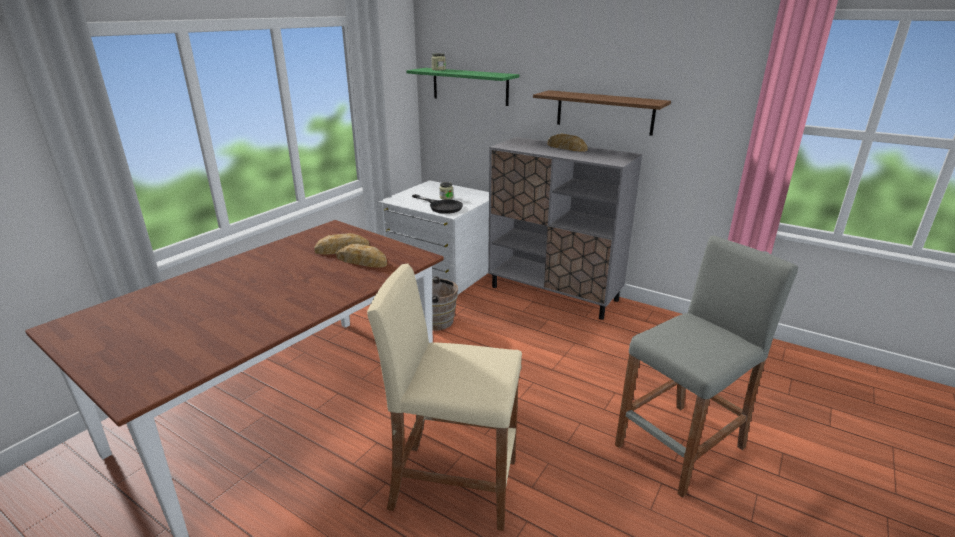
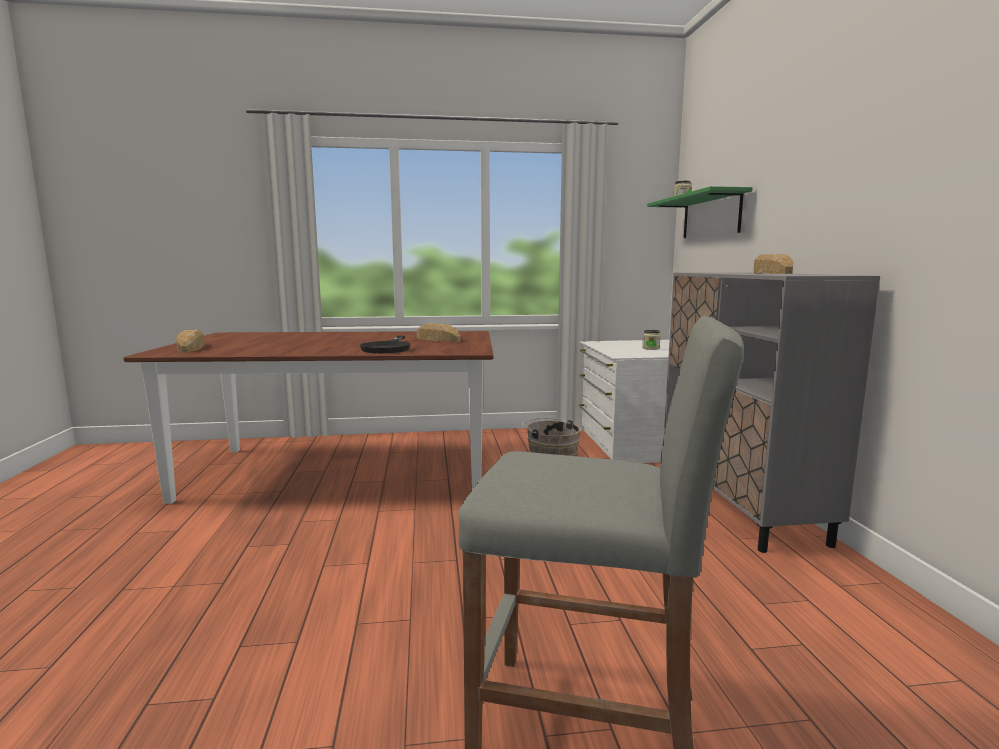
camera: 50 degrees right, 15 degrees down
bread [336,244,387,268] -> bread moved to [176,330,205,352]
beige stool [367,264,522,531] -> none
black frying pan [412,194,463,214] -> black frying pan moved to [359,336,411,353]
brown shelf [533,90,671,136] -> none

